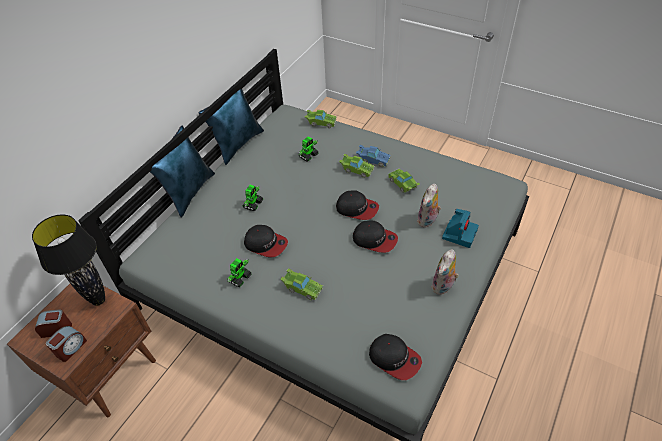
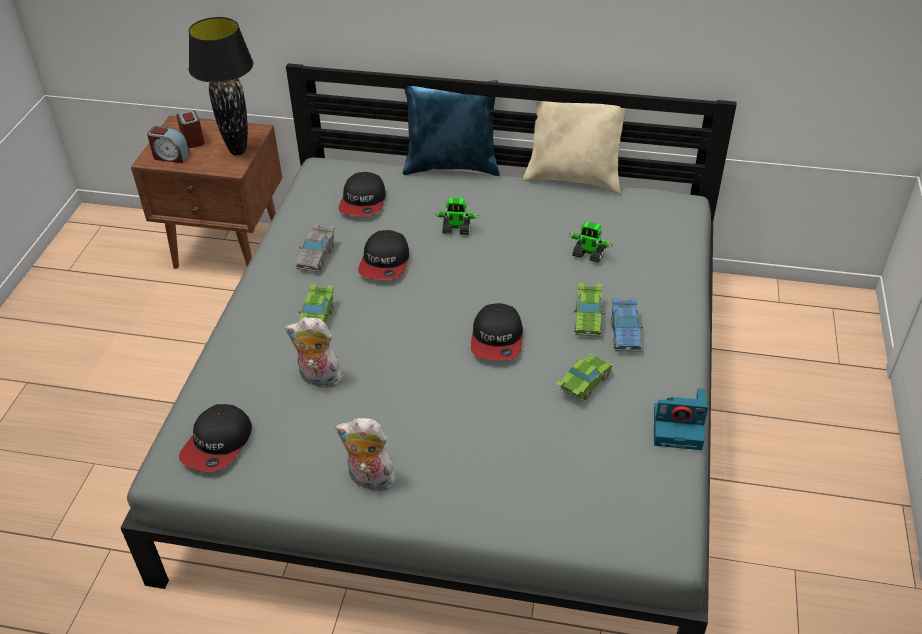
camera: 70 degrees right, 5 degrees down
blue pillow [199,89,264,165] -> beige pillow [523,85,628,194]
toy robot [227,258,252,287] -> grey toy car [295,224,335,273]
green toy car [305,110,337,128] -> none
cap [353,220,398,253] -> cap moved to [339,172,386,216]
plush toy [417,184,441,228] -> plush toy moved to [285,317,342,388]
camera [442,209,479,248] -> camera moved to [654,389,708,450]

